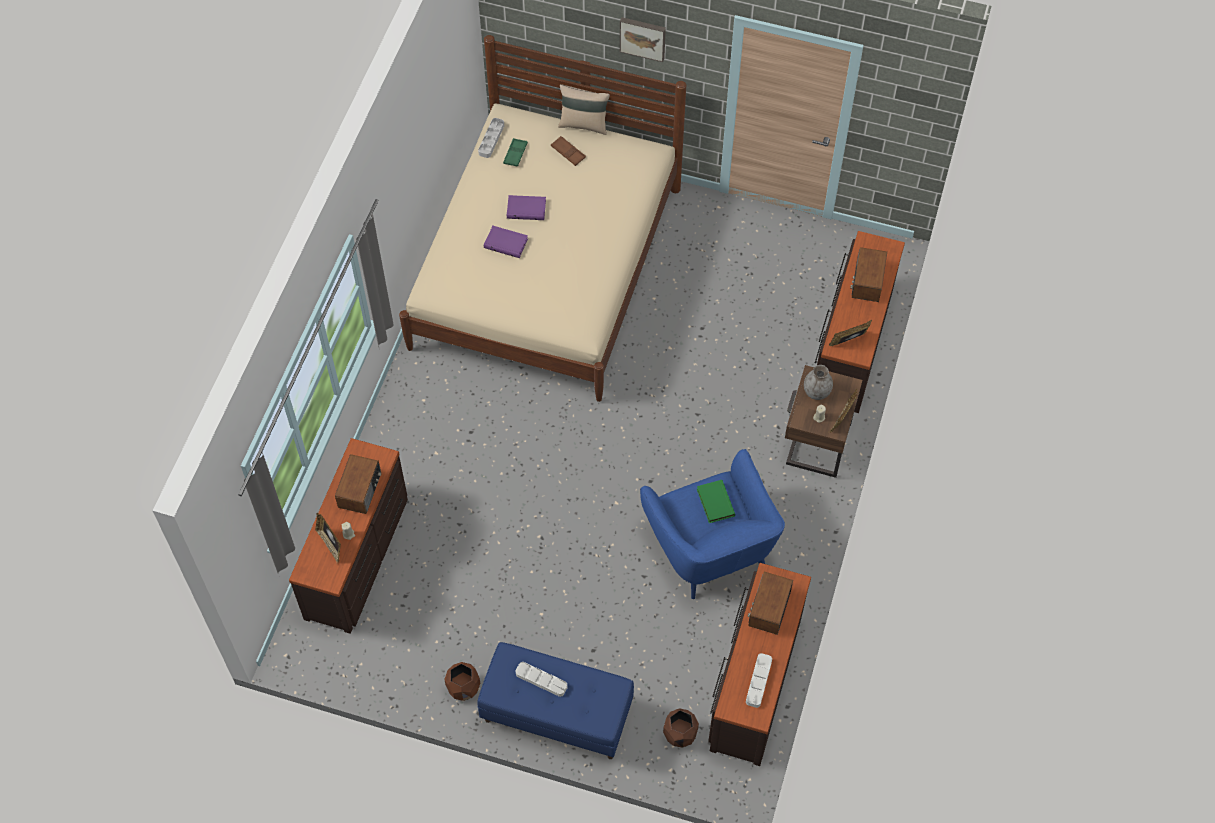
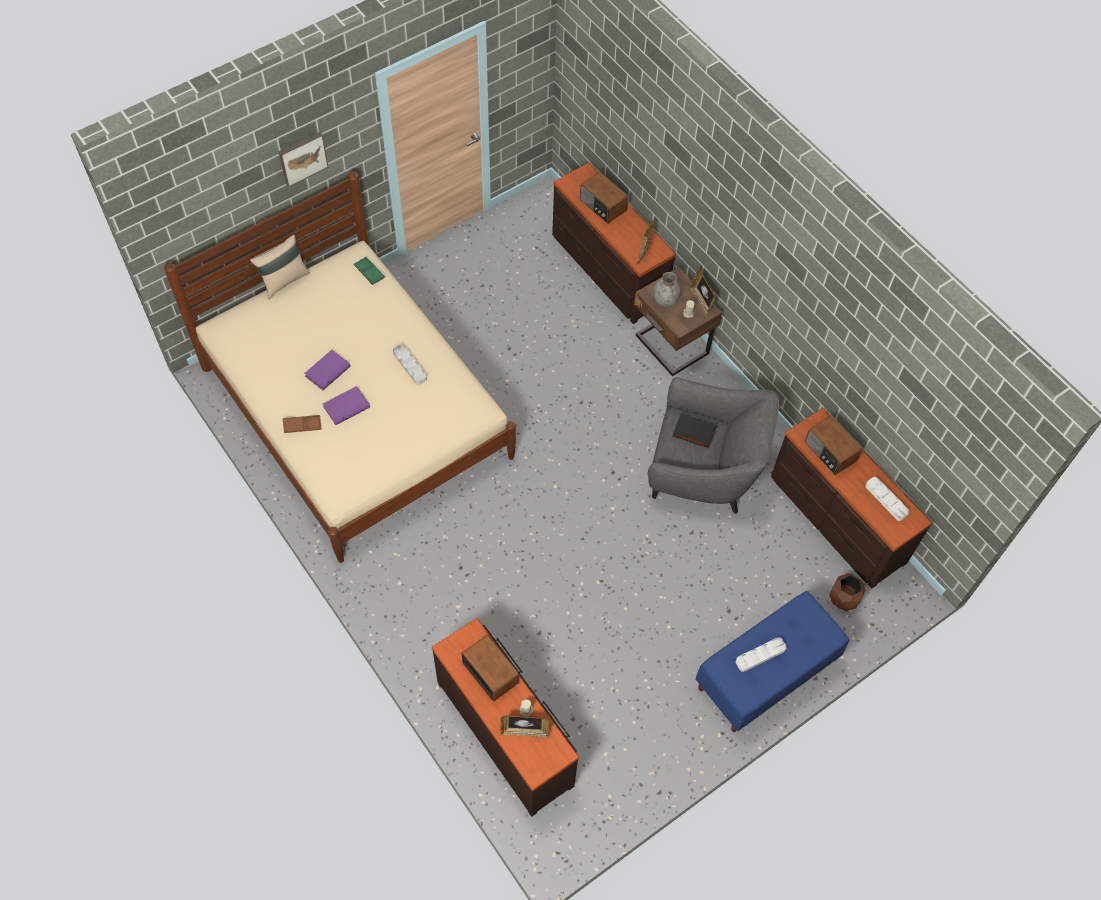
camera: 55 degrees left, 0 degrees up
brown planter [444,662,480,701] -> none
grey tray [478,118,504,158] -> grey tray moved to [393,344,427,385]
green tray [503,138,528,167] -> green tray moved to [354,257,385,285]
brown tray [551,136,586,166] -> brown tray moved to [283,415,321,433]
blue armchair [640,449,785,599] -> grey armchair [648,377,780,514]
green book [697,480,735,523] -> black book [673,414,717,448]

